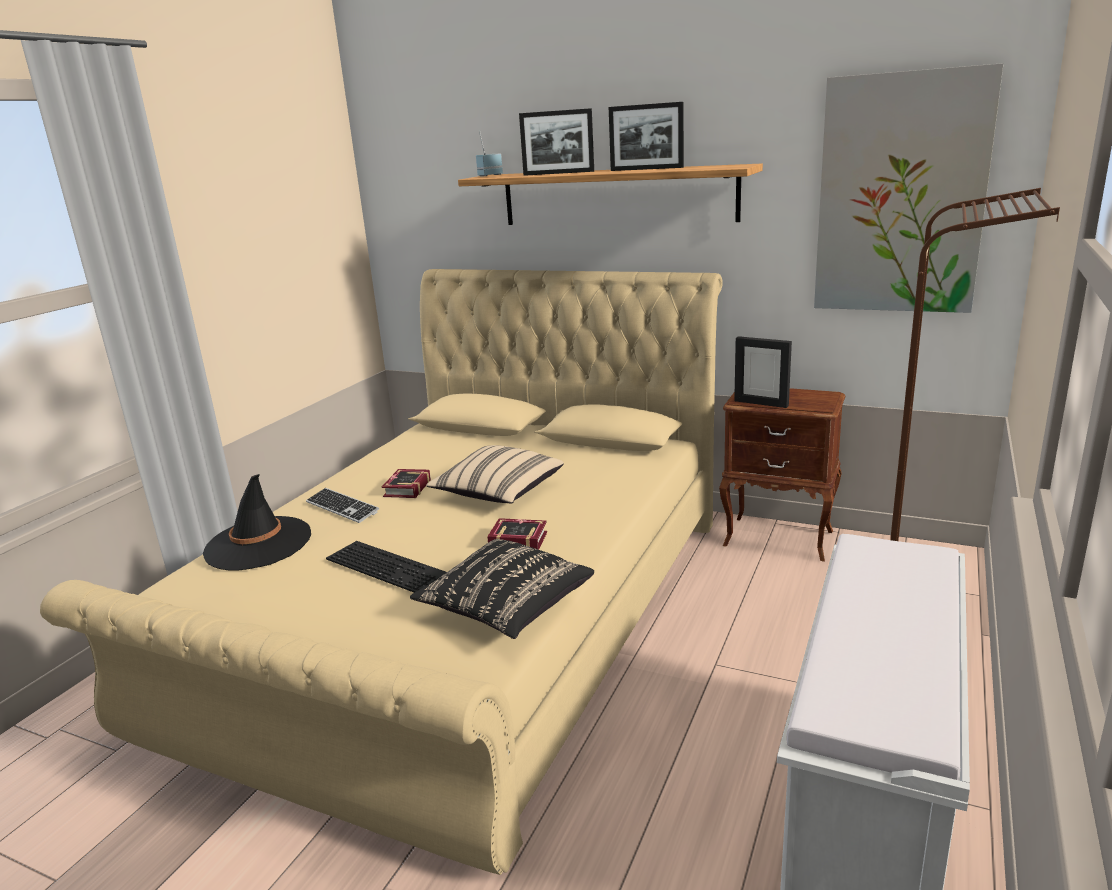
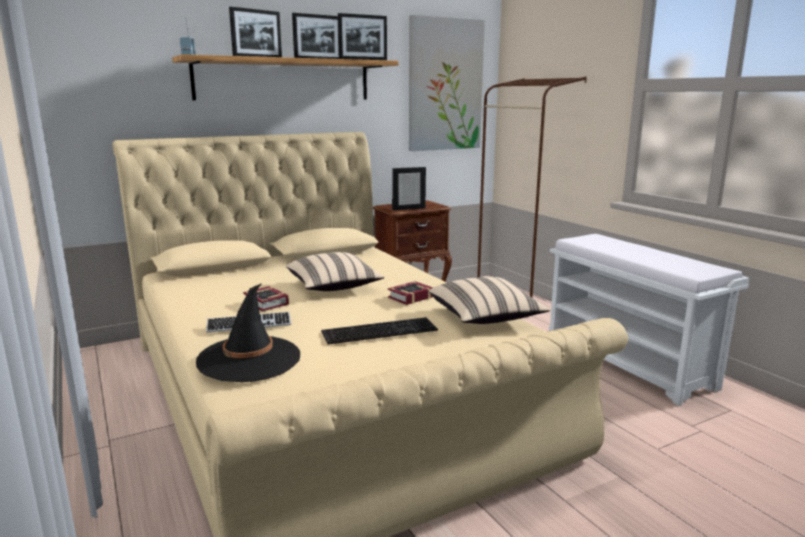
camera: 55 degrees left, 5 degrees down
black pillow [410,539,594,639] -> beige pillow [429,277,550,324]
none -> picture frame [338,13,387,60]

